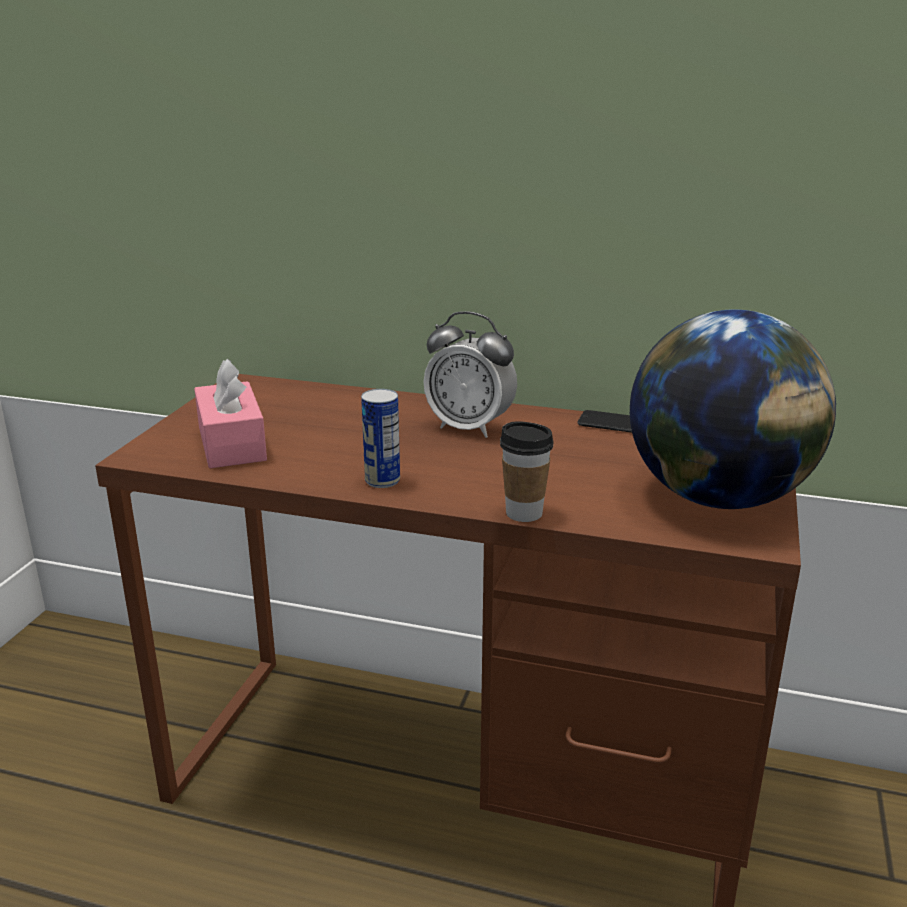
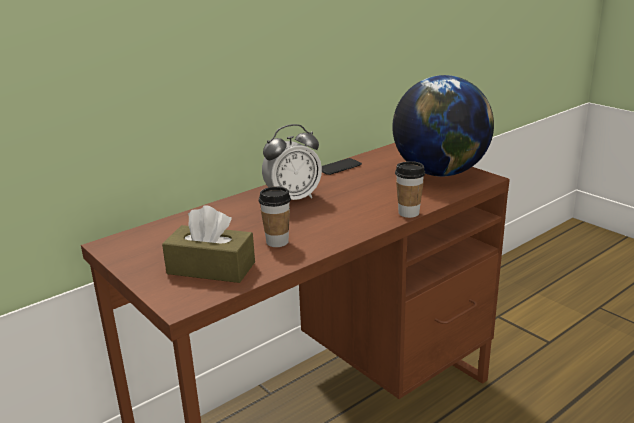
camera: 55 degrees left, 0 degrees up
pink tissue box [194,359,267,468] -> brown tissue box [162,205,255,283]
can [361,389,400,488] -> none
none -> cup [259,186,291,247]

